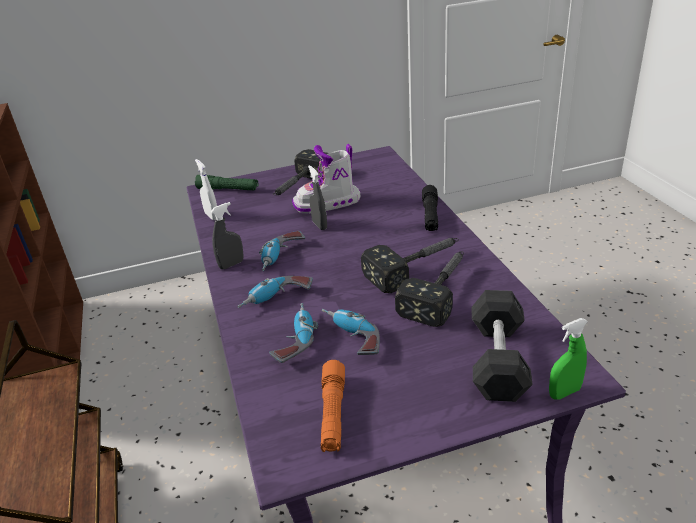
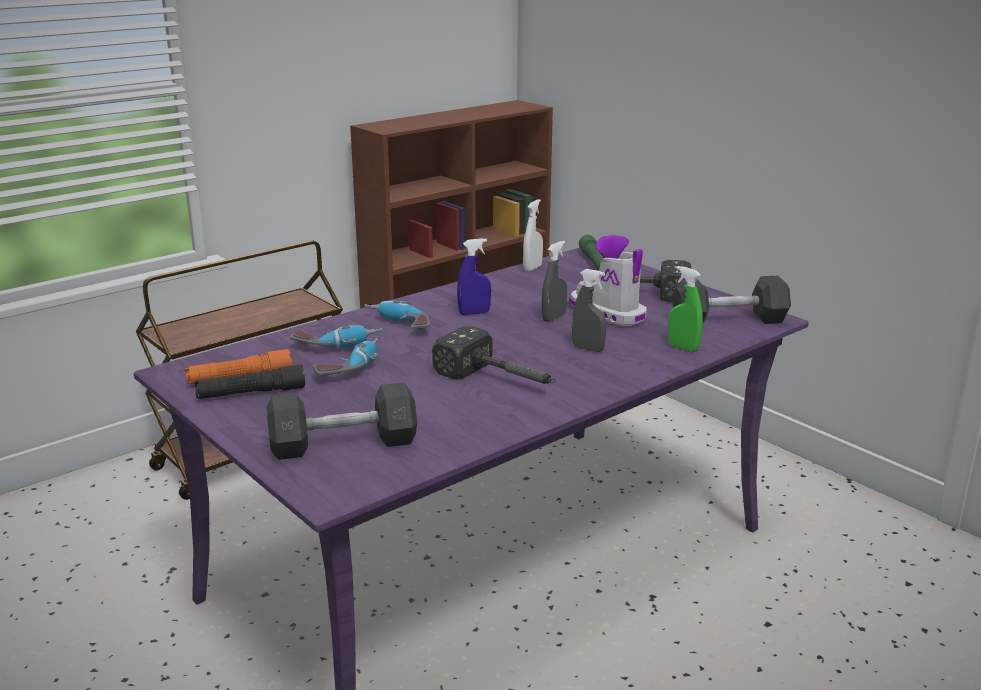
camera: 65 degrees right, 10 degrees down
grey spray bottle [210,202,243,270] -> grey spray bottle moved to [572,269,607,352]
power drill [259,231,305,271] -> blue spray bottle [457,238,491,315]
hammer [395,251,464,327] -> none
black flashlight [422,185,438,231] -> black flashlight moved to [195,364,305,399]
green spray bottle [549,318,588,400] -> green spray bottle moved to [668,266,703,352]
none -> grey dumbbell [672,276,791,324]

